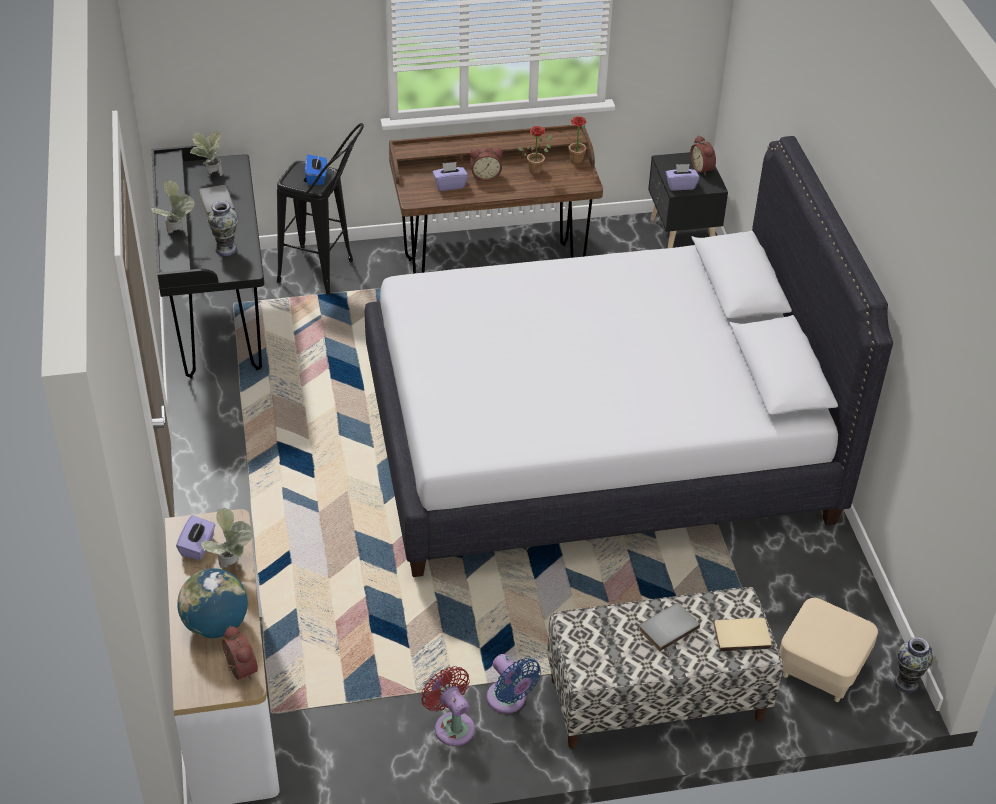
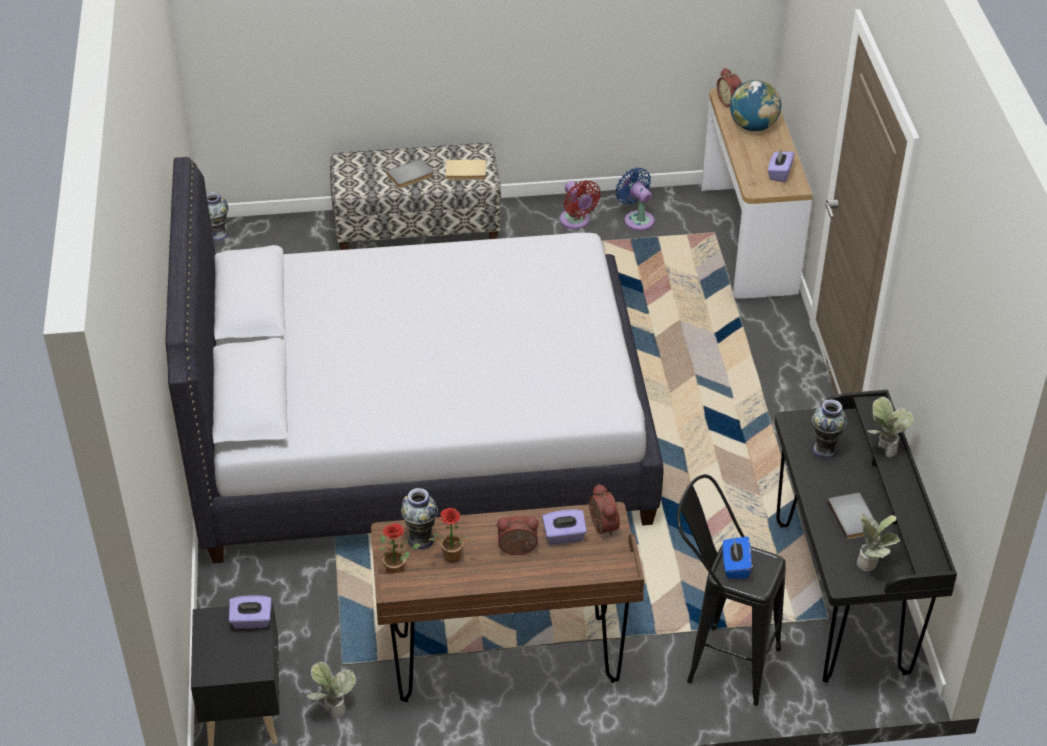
camera: 175 degrees left, 0 degrees up
potted plant [201,508,253,568] -> potted plant moved to [307,661,356,719]
blue fan [487,654,541,714] -> blue fan moved to [615,168,655,231]
alarm clock [690,135,716,176] -> alarm clock moved to [589,484,620,537]
beige book [714,618,772,651] -> beige book moved to [446,160,486,180]
beige ottoman [779,598,878,702] -> none
none -> vase [401,488,438,549]

